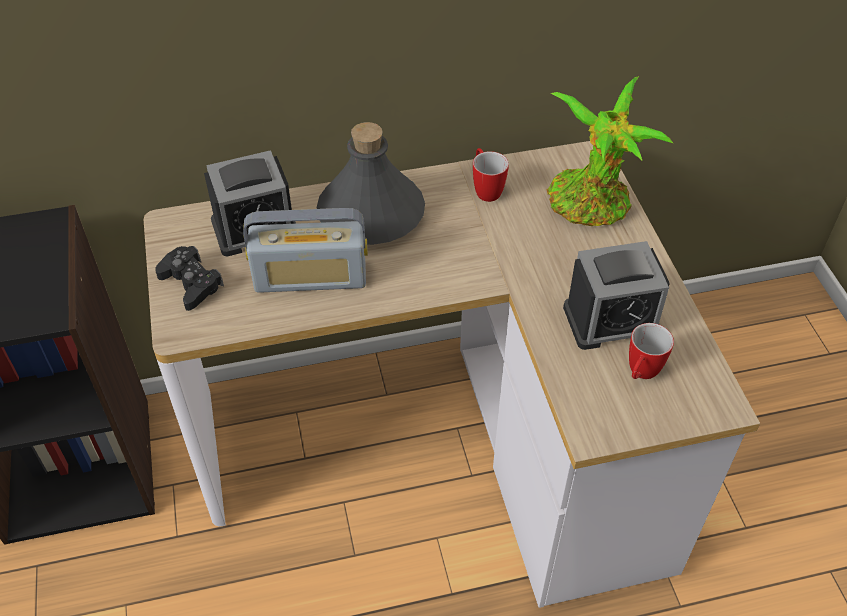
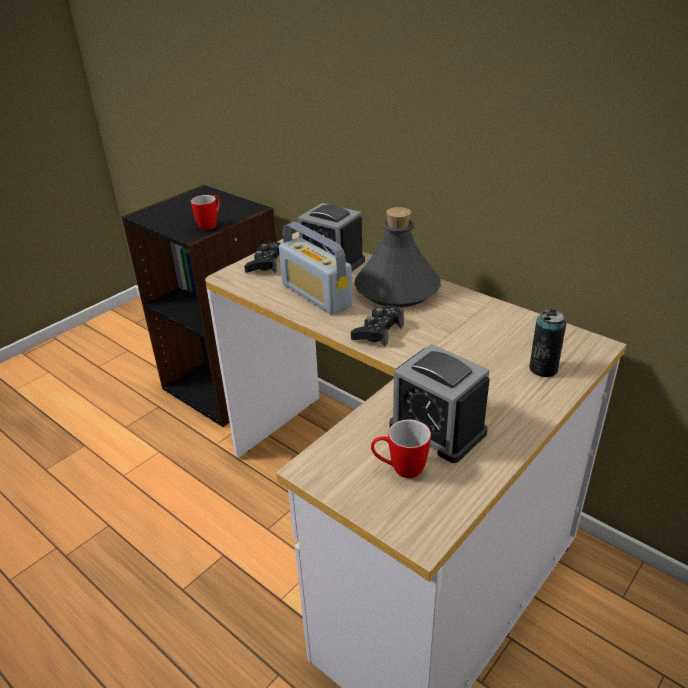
camera: 55 degrees right, 15 degrees down
mug [473,148,509,202] -> mug moved to [191,195,220,230]
potted plant [546,76,673,226] -> can [529,310,566,377]
none -> black game controller [351,305,404,347]

